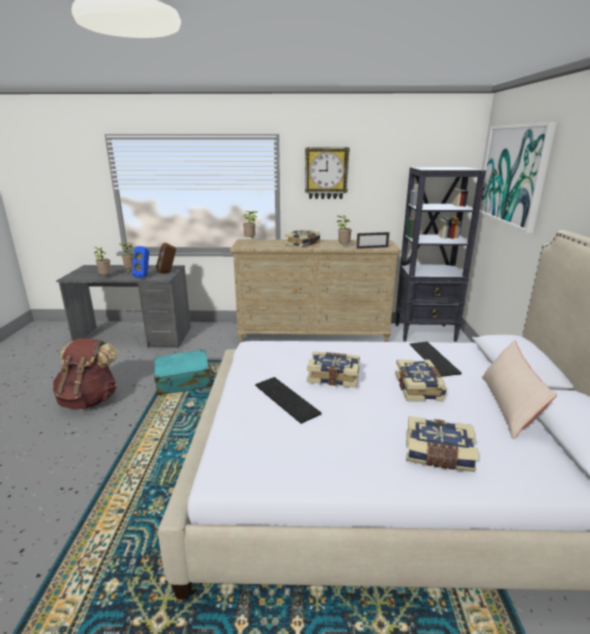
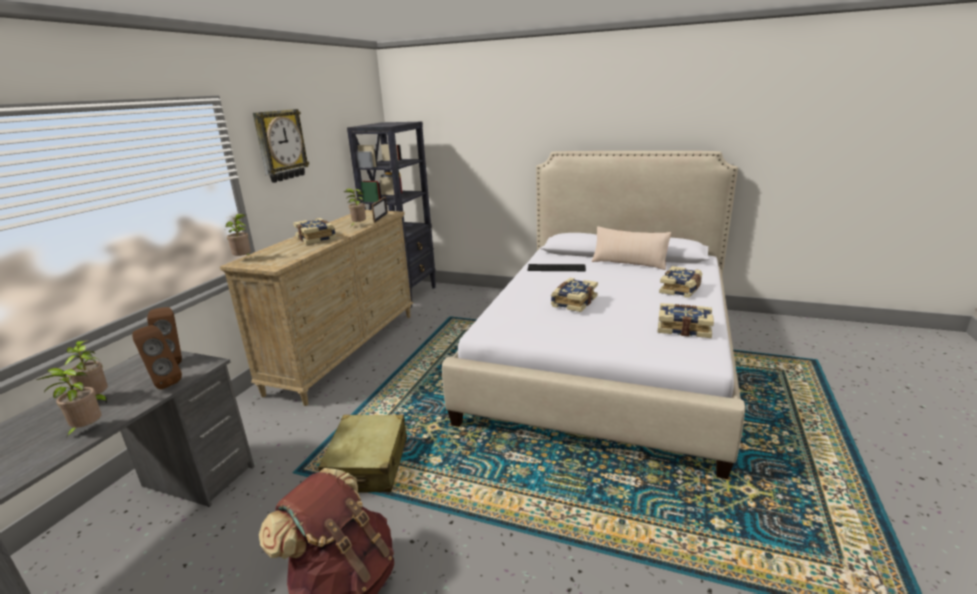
camera: 70 degrees left, 0 degrees up
blue speaker [132,246,149,278] -> brown speaker [132,325,182,389]
turquoise suitcase [154,349,214,395] -> beige suitcase [318,415,407,492]
keyboard [255,377,322,424] -> none
book [395,360,447,401] -> book moved to [658,303,714,338]
picture [479,122,557,233] -> none

